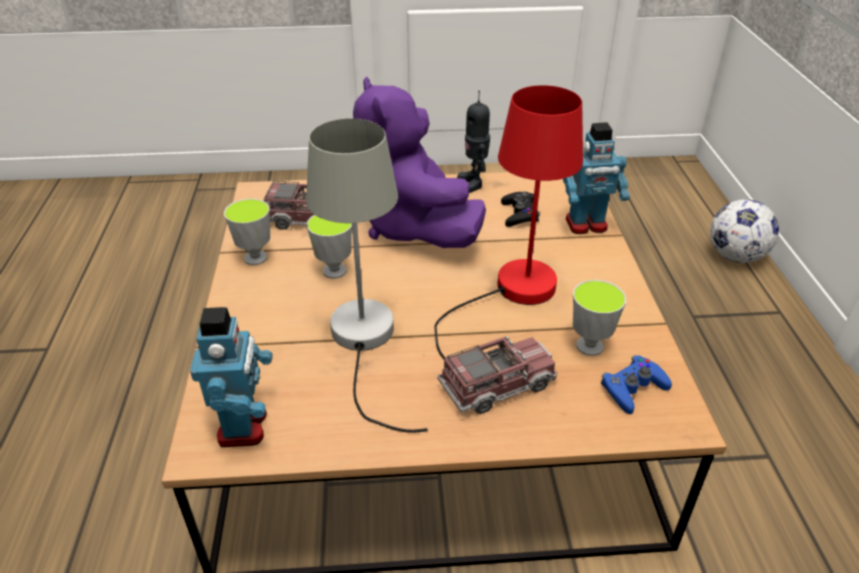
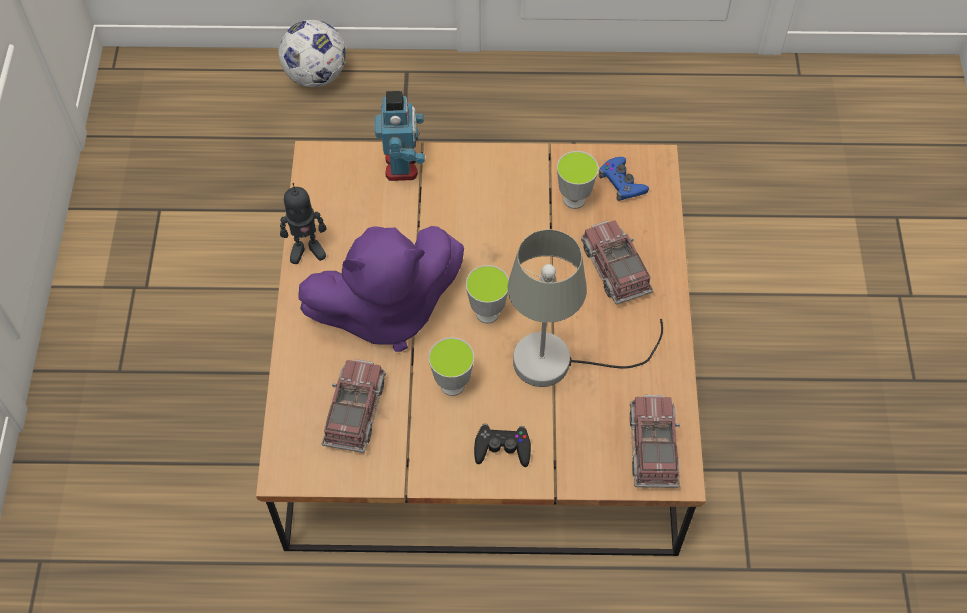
camera: 85 degrees left, 20 degrees up
toy robot [190,307,273,447] -> toy truck [630,395,680,488]
cup [224,198,270,265] -> cup moved to [466,265,509,324]
red table lamp [434,85,583,359] -> none
black game controller [501,192,540,227] -> black game controller moved to [474,424,531,467]

